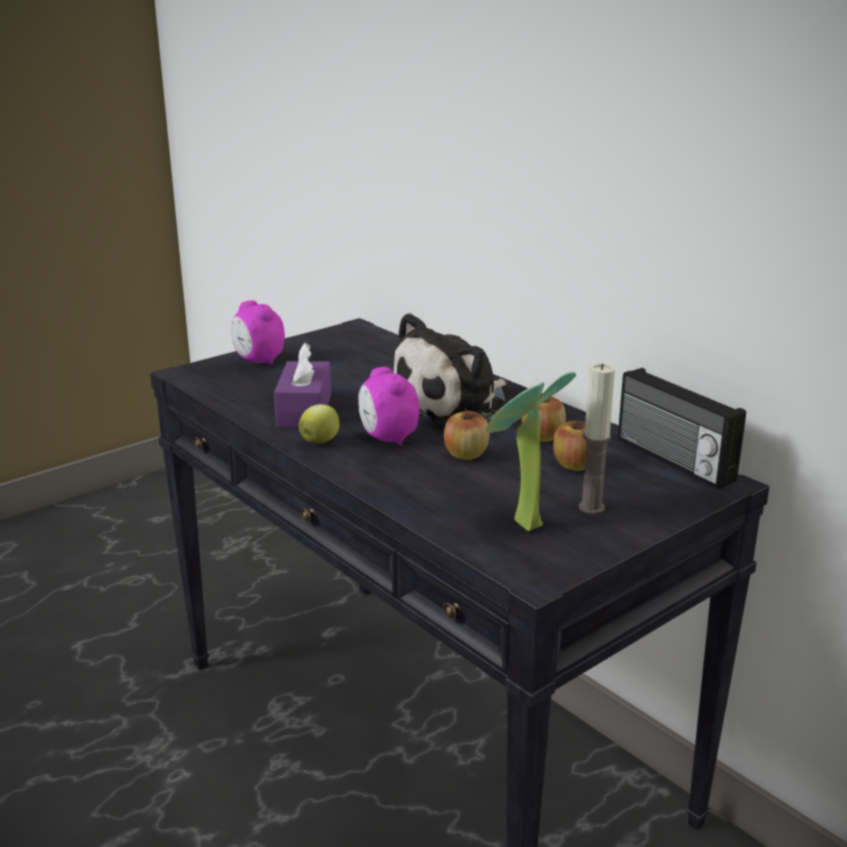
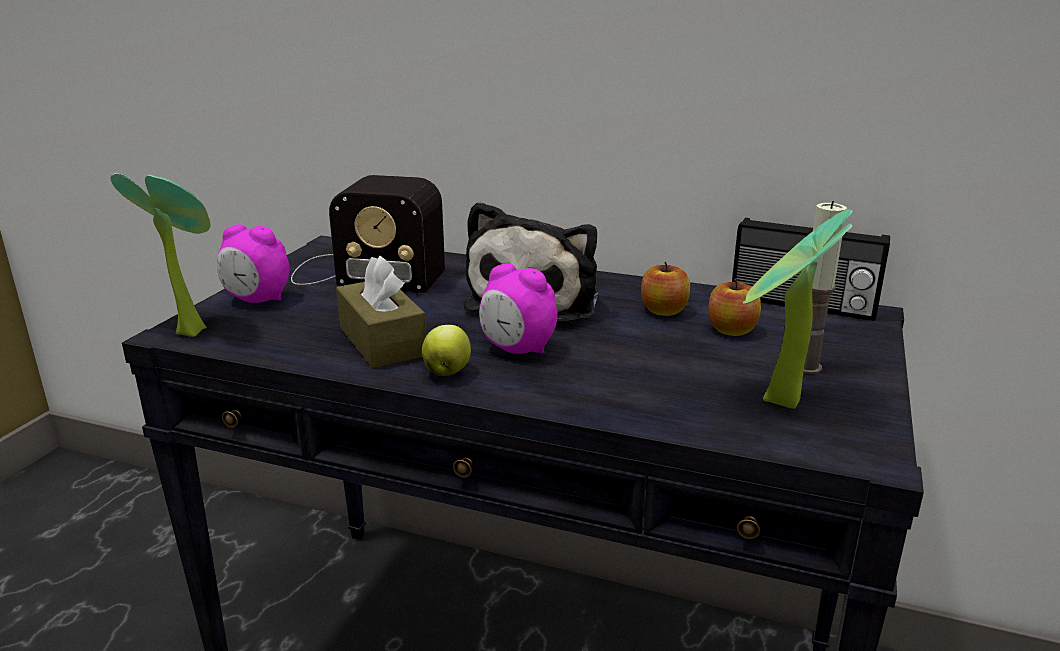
camera: 30 degrees left, 0 degrees up
purple tissue box [274,342,331,427] -> brown tissue box [336,255,427,368]
apple [444,409,489,460] -> none
none -> potted plant [111,173,210,337]
none -> radio [291,175,445,293]

